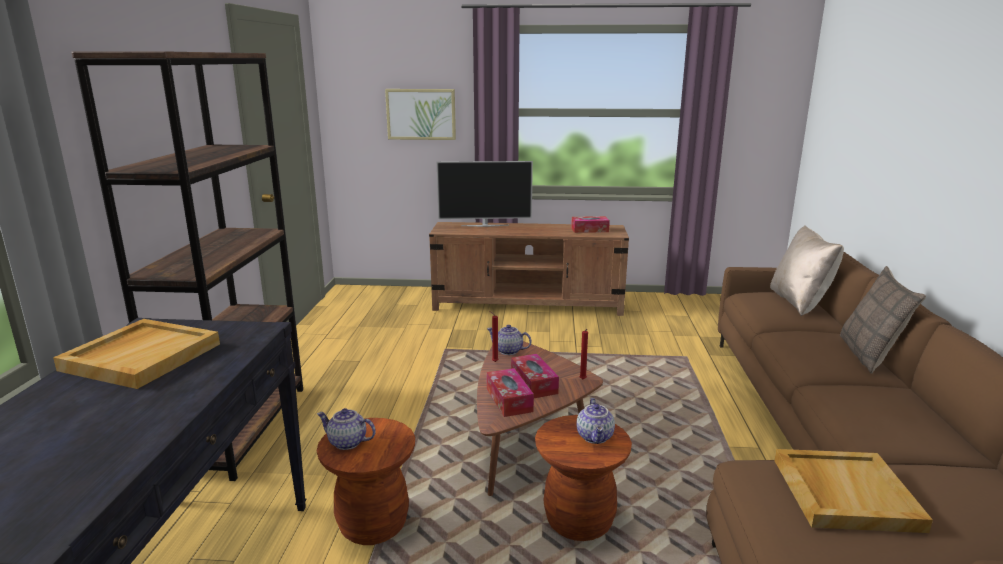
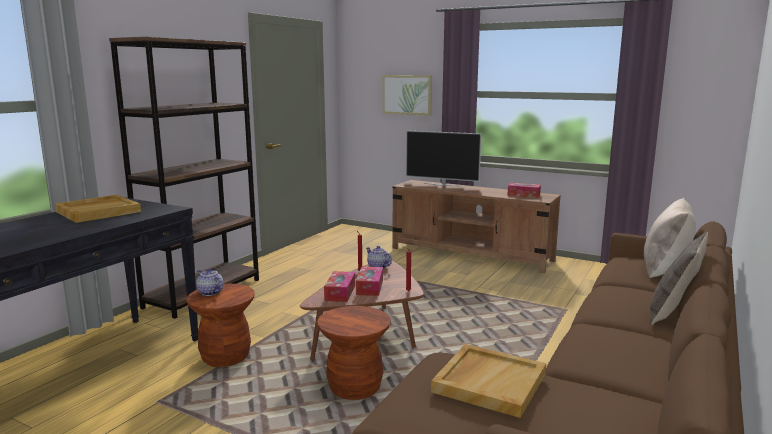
camera: 25 degrees right, 5 degrees down
teapot [577,398,615,444] -> none

